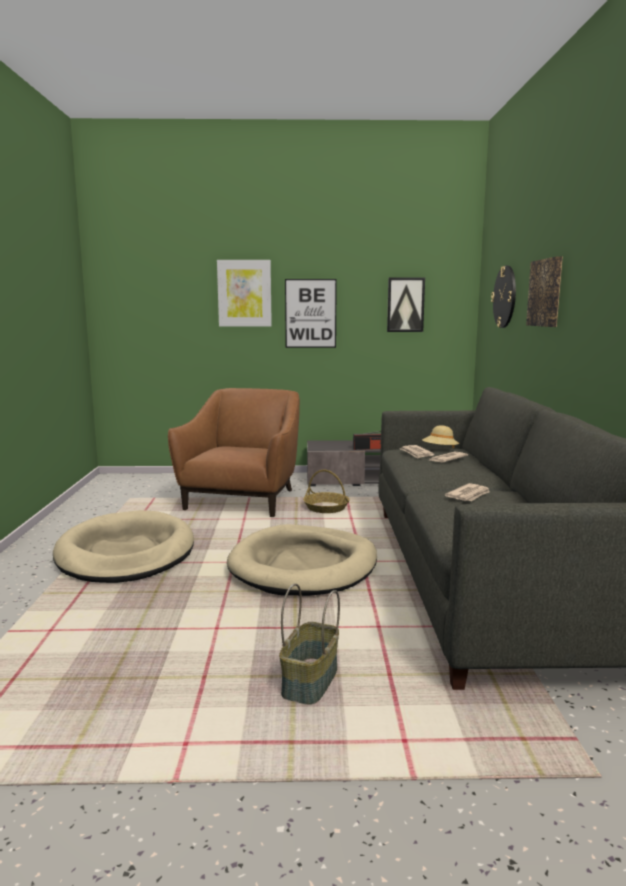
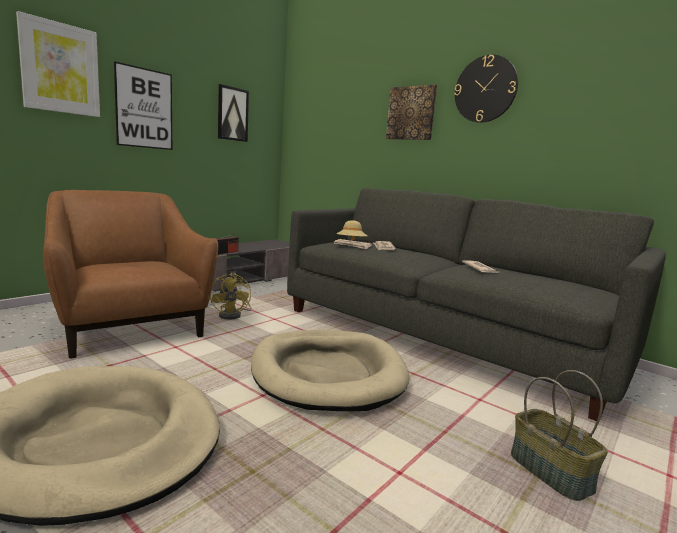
camera: 50 degrees left, 0 degrees up
basket [303,470,350,513] -> yellow fan [210,273,252,320]
wall clock [491,266,516,328] -> wall clock moved to [454,55,518,123]

